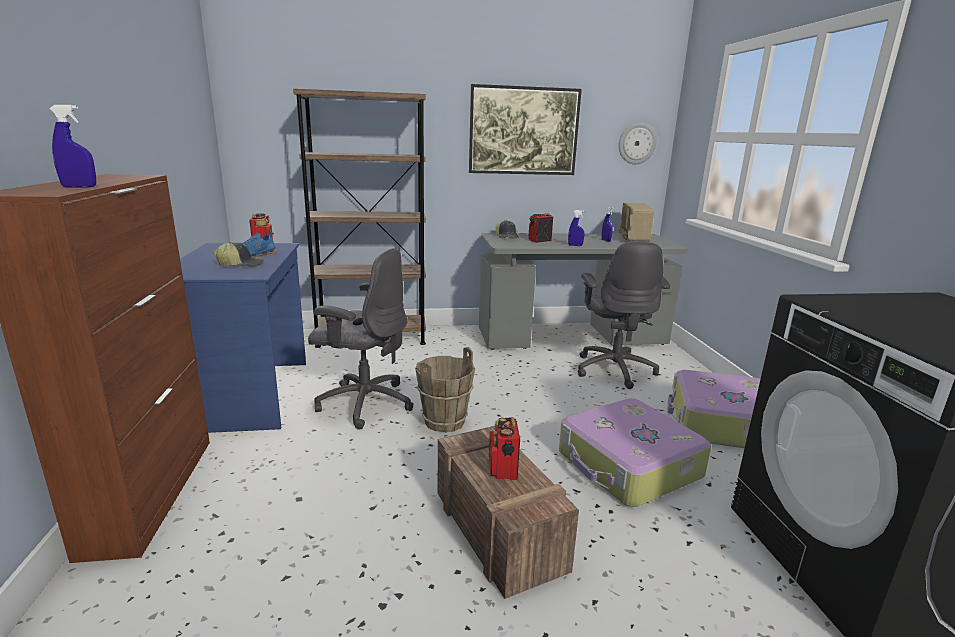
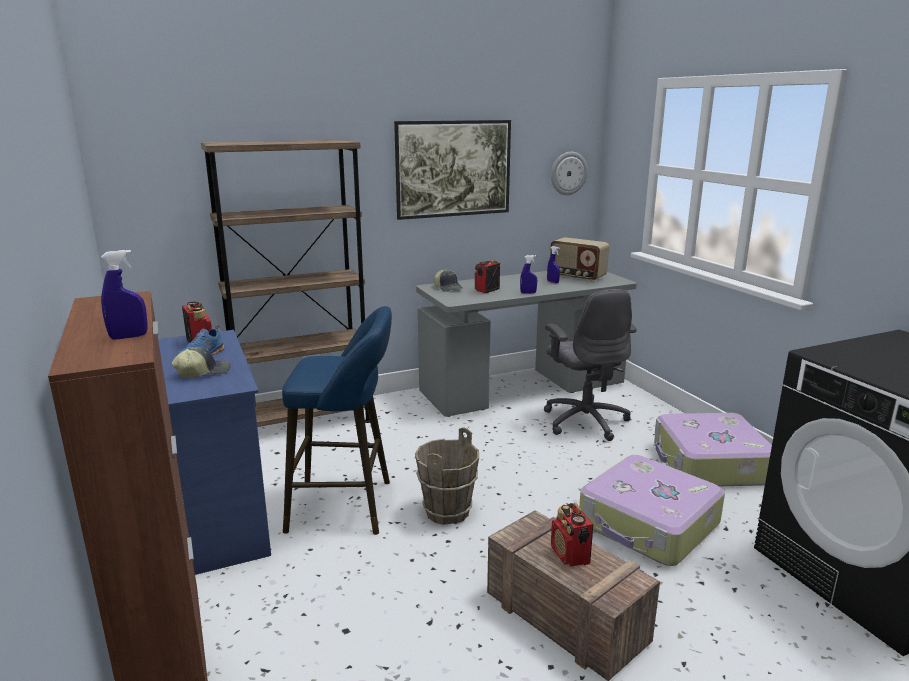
camera: 15 degrees left, 0 degrees up
grey office chair [308,248,414,430] -> blue stool [282,306,392,535]
radio [619,203,654,242] -> radio turned 45 degrees counterclockwise [550,237,610,282]

